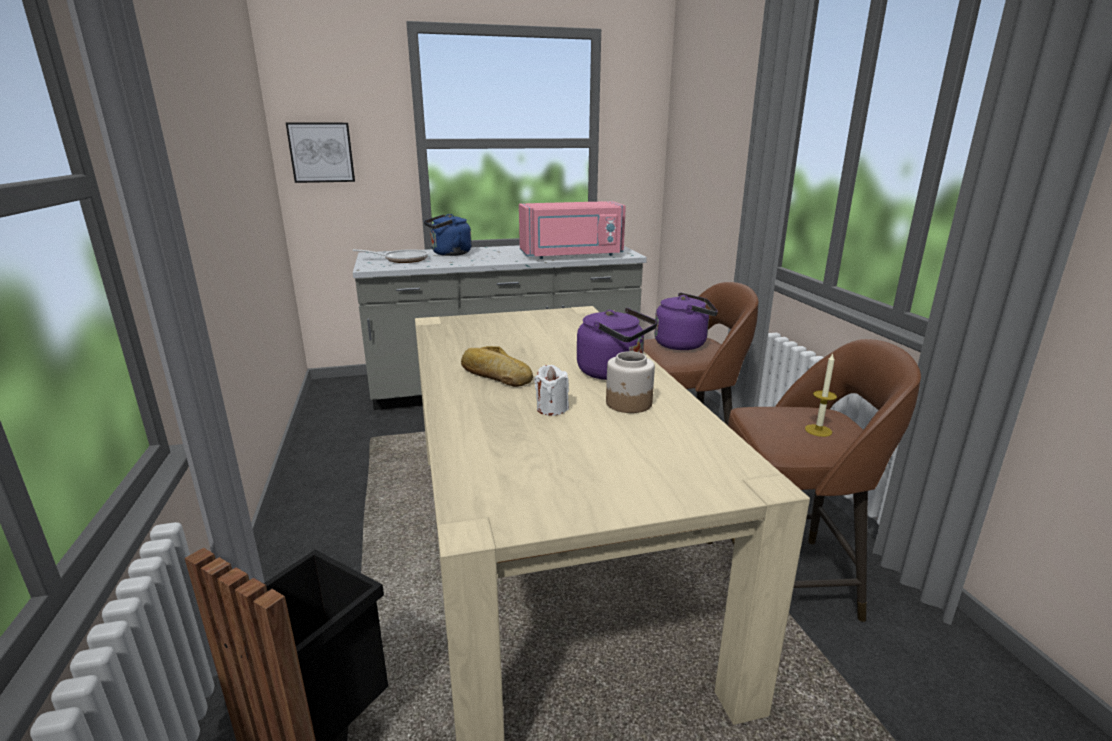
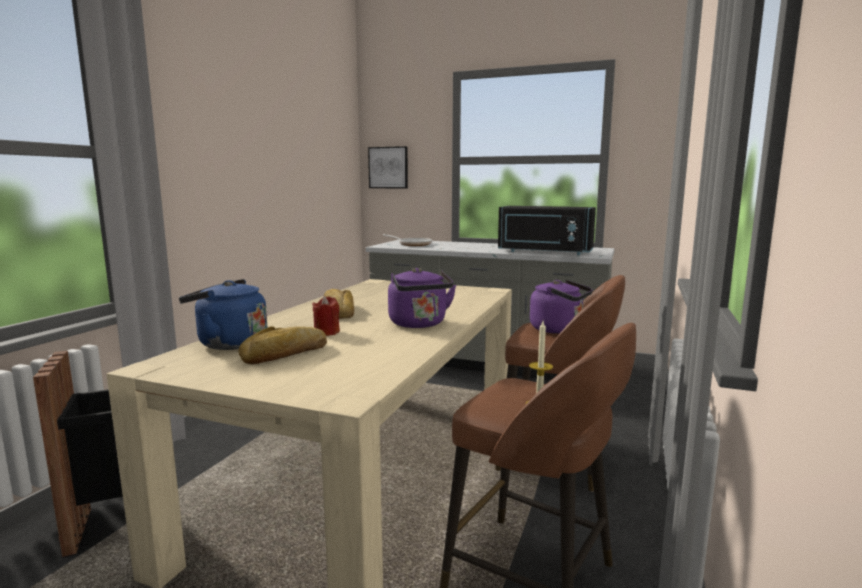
camera: 35 degrees right, 10 degrees down
blue kettle [424,214,471,256] -> blue kettle moved to [179,279,267,350]
pink microwave [519,201,626,259] -> black microwave [498,206,596,255]
white candle [534,365,569,416] -> red candle [312,296,340,336]
jar [606,351,655,413] -> none
none -> bread [239,326,327,364]

